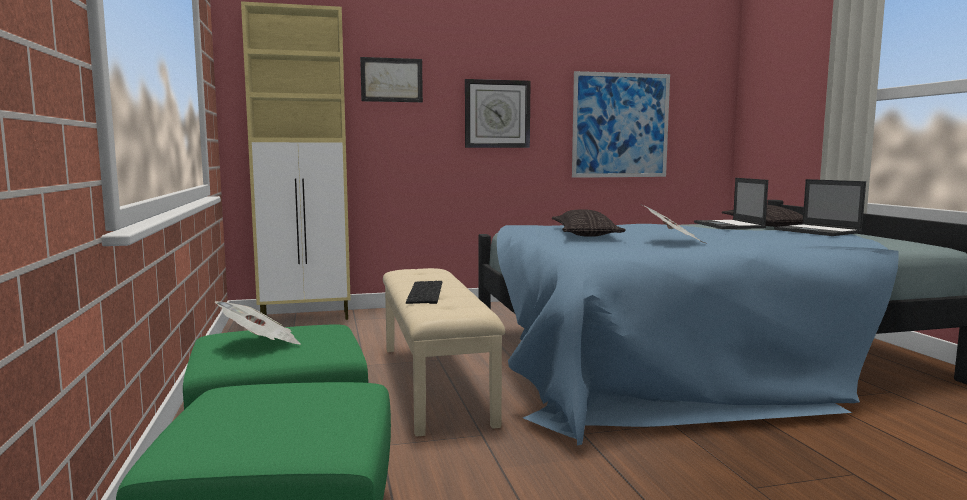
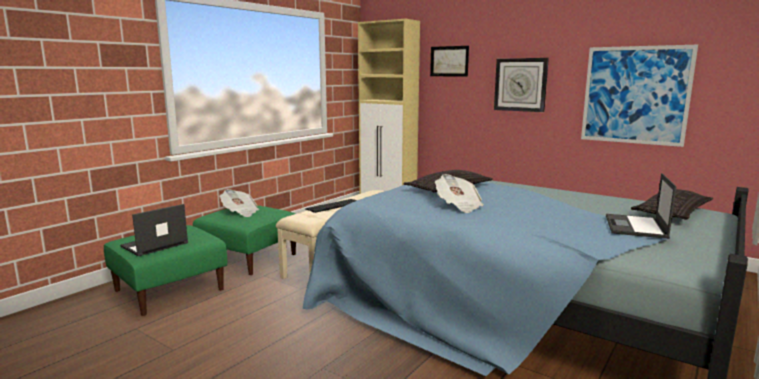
camera: 50 degrees right, 5 degrees up
laptop [694,178,768,229] -> laptop moved to [120,204,188,256]

